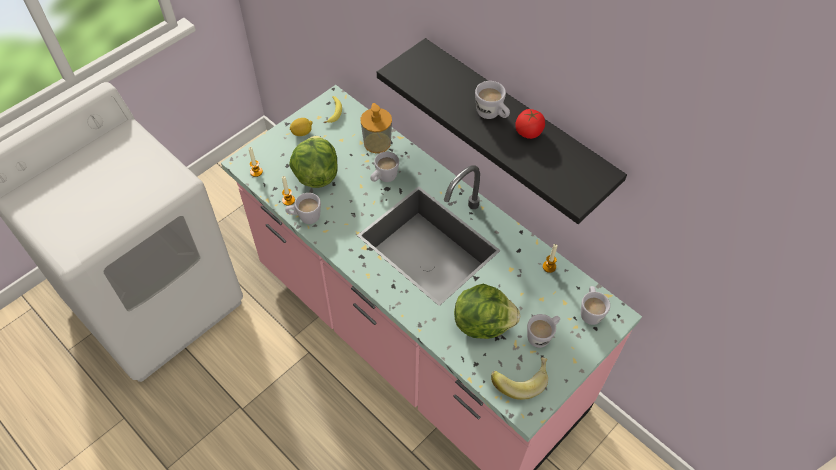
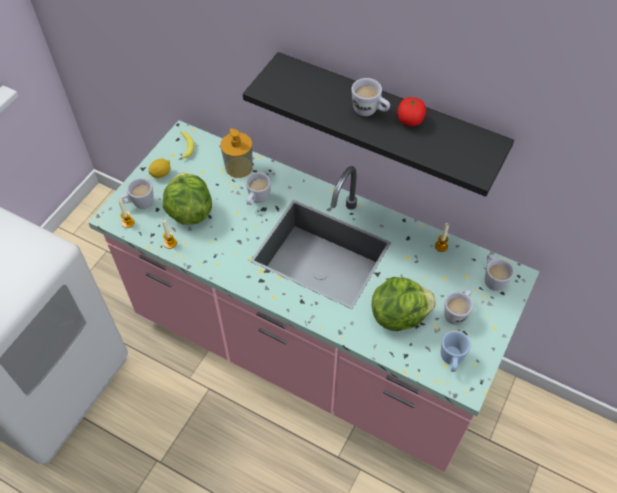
camera: 15 degrees left, 0 degrees up
white mug [285,193,321,224] -> white mug moved to [119,178,154,209]
banana [491,357,548,400] -> blue mug [441,331,471,372]

